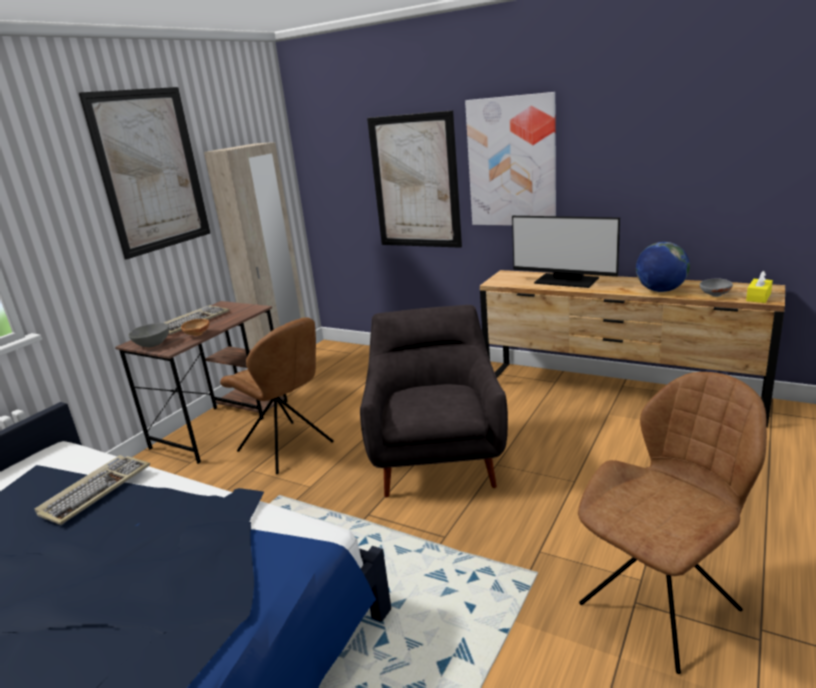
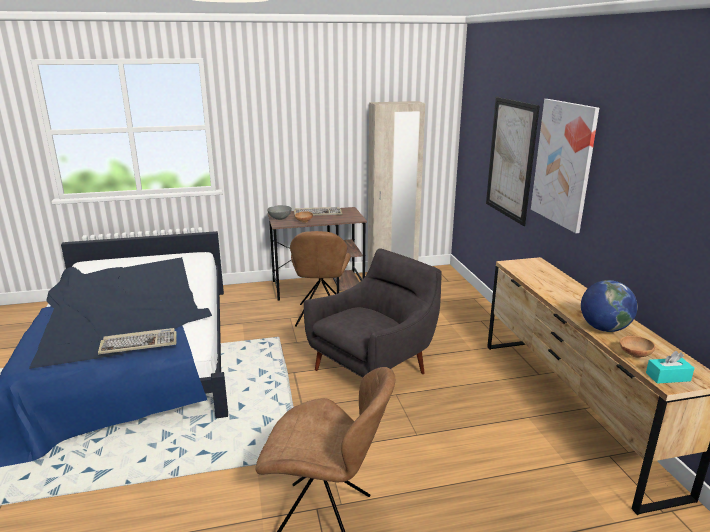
camera: 45 degrees right, 0 degrees up
keyboard [35,455,150,525] -> keyboard moved to [98,328,177,355]
picture [79,87,210,260] -> none
monitor [512,216,620,288] -> none
grey bowl [700,278,733,297] -> brown bowl [620,336,655,358]
yellow tissue box [746,271,773,303] -> turquoise tissue box [646,351,694,384]

